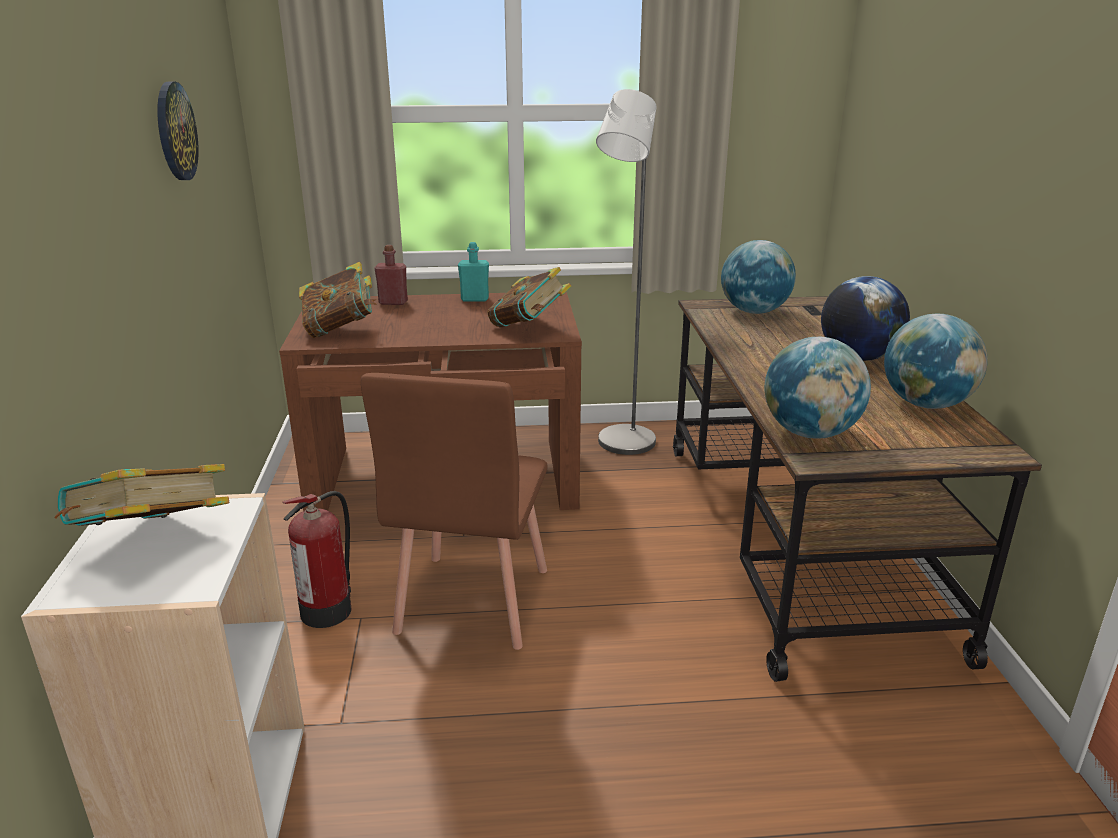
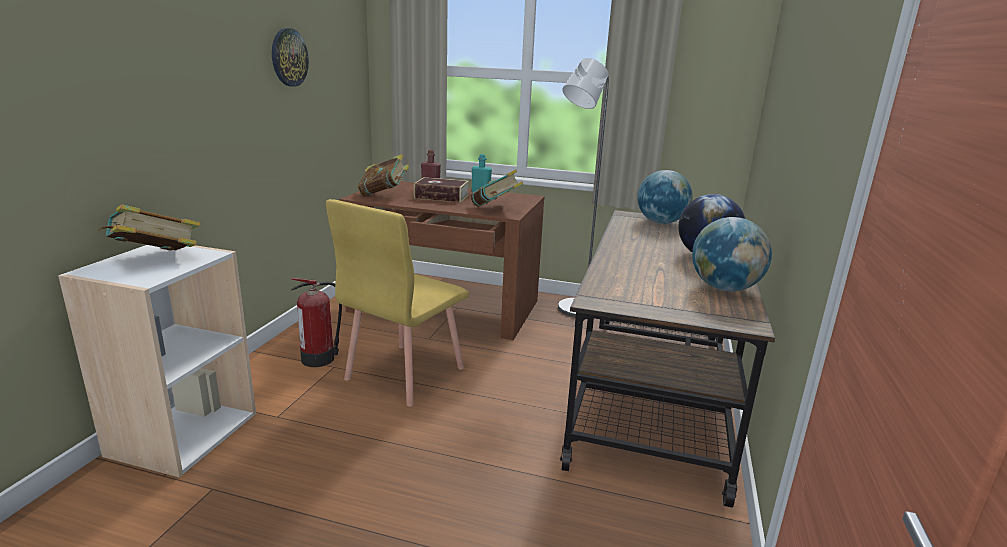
camera: 20 degrees right, 5 degrees down
brown chair [361,373,547,650] -> yellow chair [326,199,469,407]
globe [765,337,871,439] -> none
none -> book [414,177,469,203]

